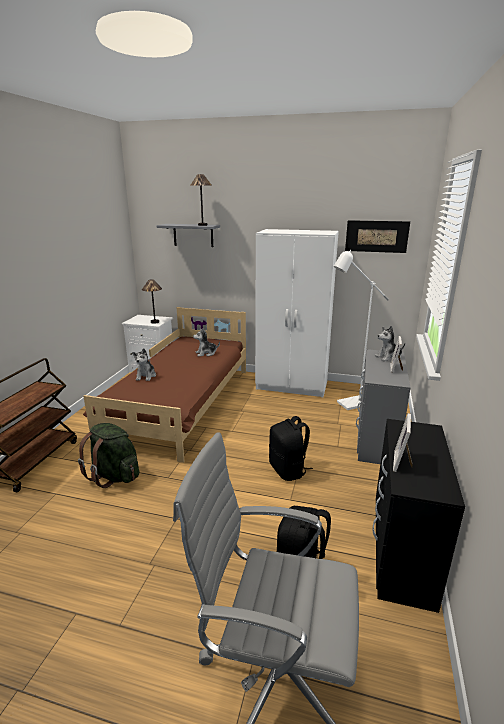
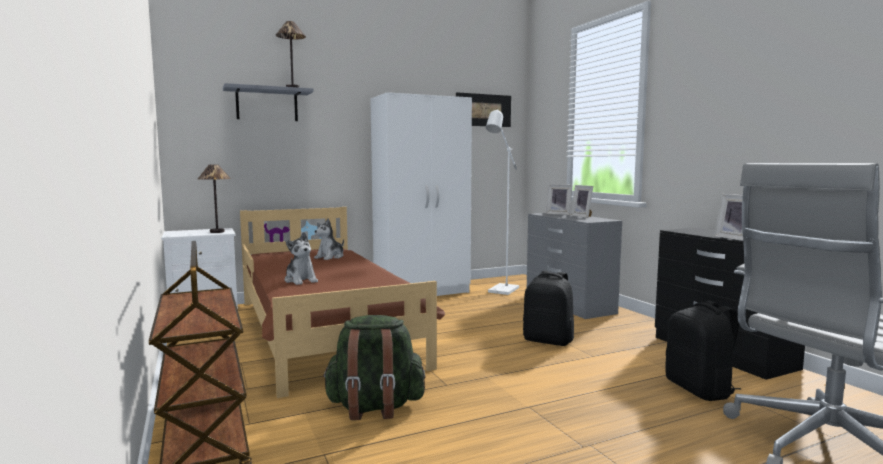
camera: 40 degrees left, 15 degrees down
plush toy [375,326,405,361] -> picture frame [546,184,572,215]

